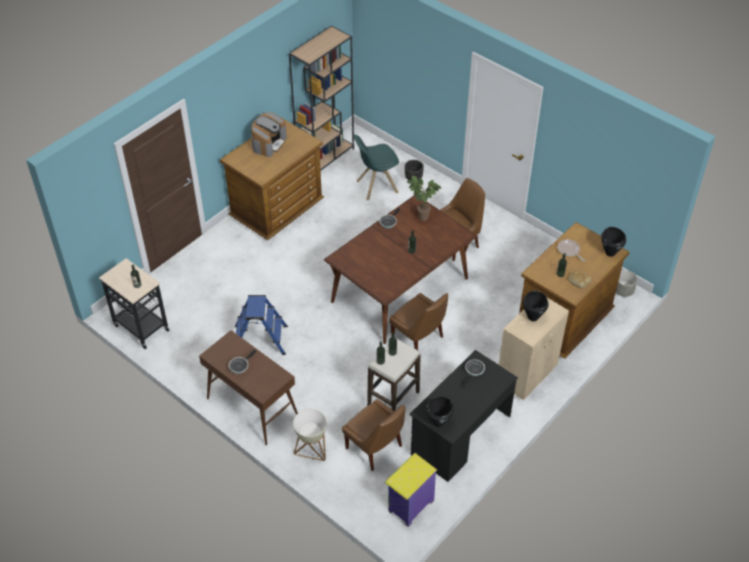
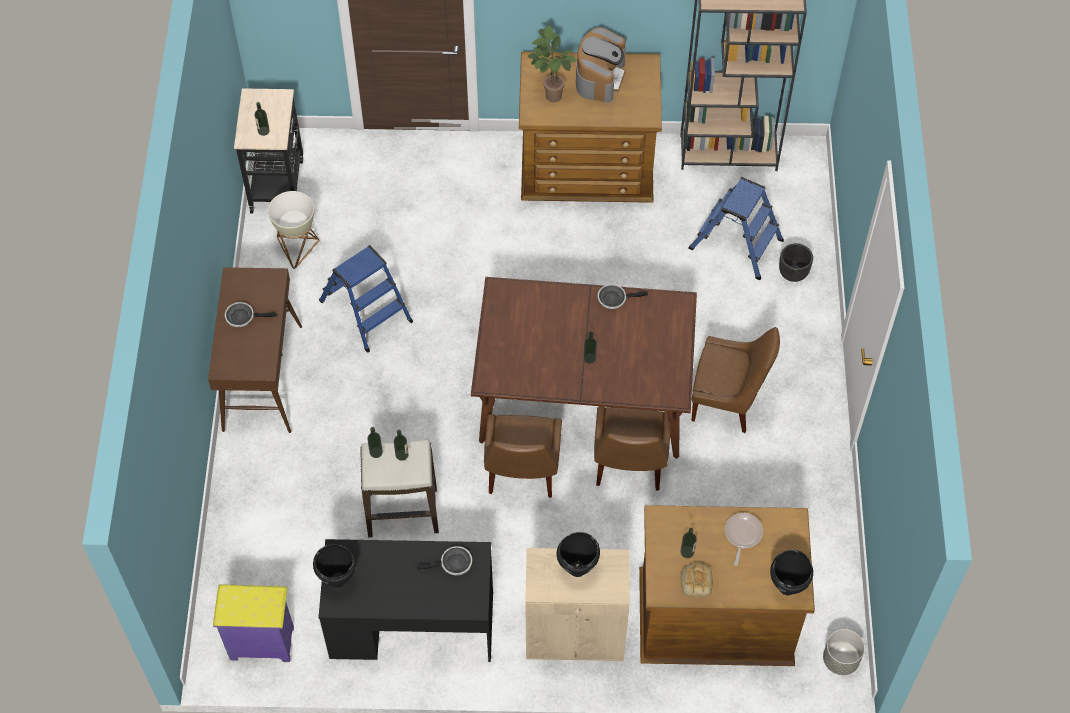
camera: 50 degrees right, 10 degrees up
coffee machine [251,112,287,157] -> coffee machine turned 60 degrees counterclockwise [576,27,626,103]
planter [293,409,327,461] -> planter moved to [268,191,319,269]
brown chair [342,399,405,471] -> brown chair moved to [594,406,671,491]
turquoise chair [354,135,399,201] -> blue step ladder [688,177,784,280]
potted plant [407,176,441,221] -> potted plant moved to [527,26,577,103]

